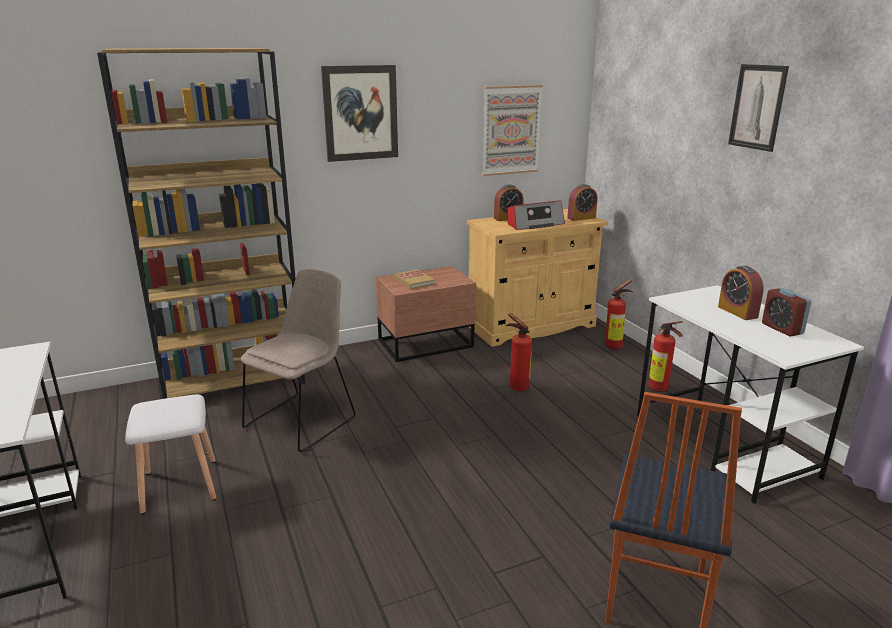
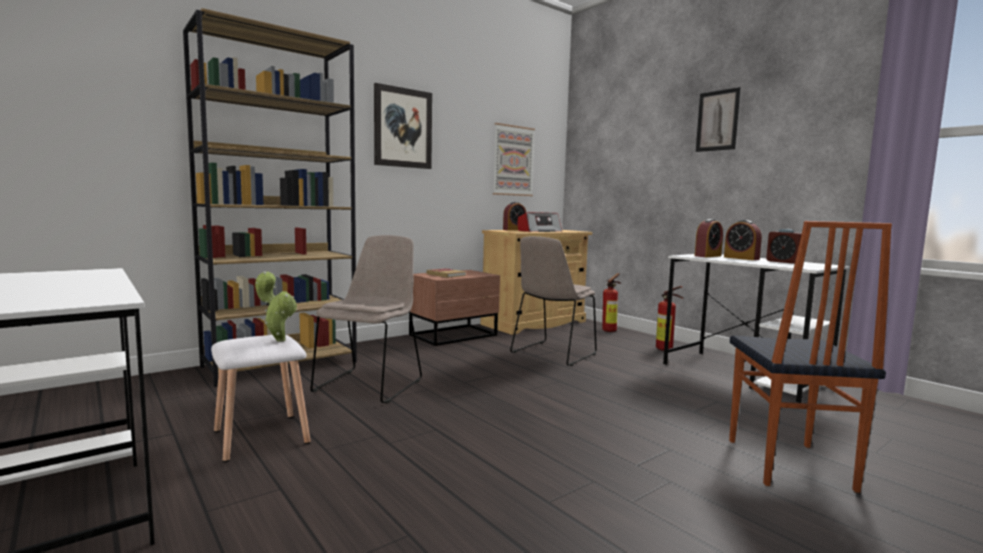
camera: 15 degrees left, 15 degrees down
fire extinguisher [505,313,532,391] -> beige chair [510,236,597,366]
alarm clock [567,184,597,221] -> alarm clock moved to [695,219,723,257]
none -> potted plant [255,271,298,342]

